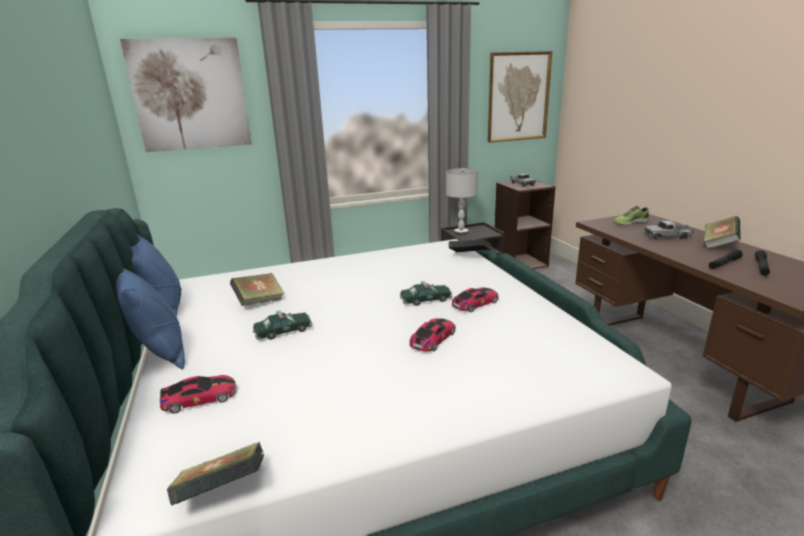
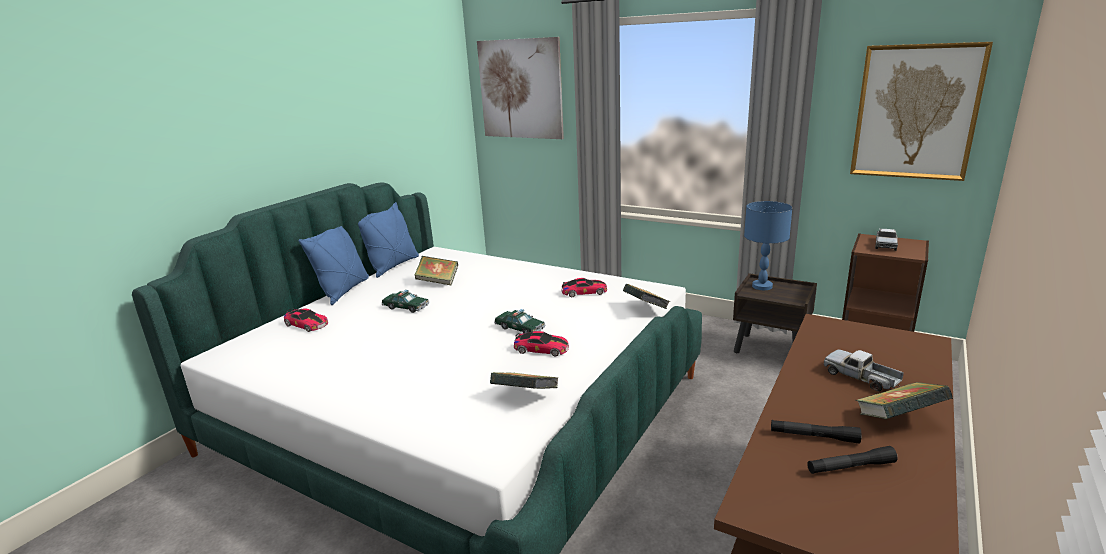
camera: 50 degrees right, 0 degrees up
book [167,442,264,506] -> book moved to [490,372,558,389]
toy car [410,318,456,352] -> toy car moved to [561,278,607,297]
grey table lamp [446,168,478,235] -> blue table lamp [744,201,792,290]
shoe [613,206,649,225] -> none

